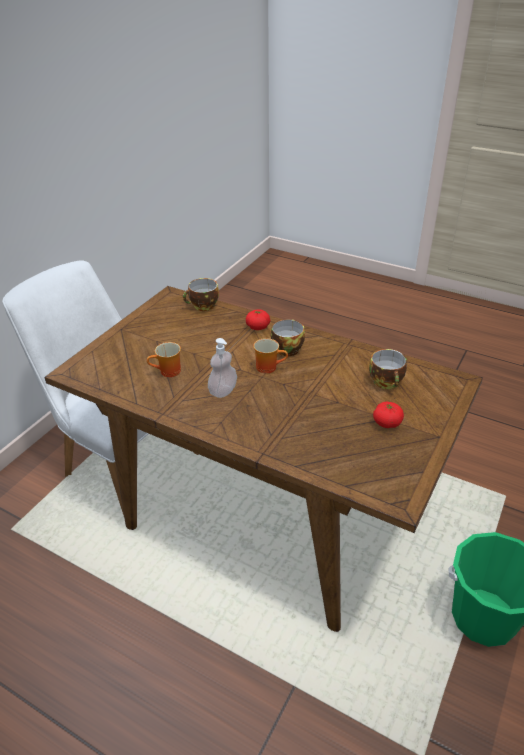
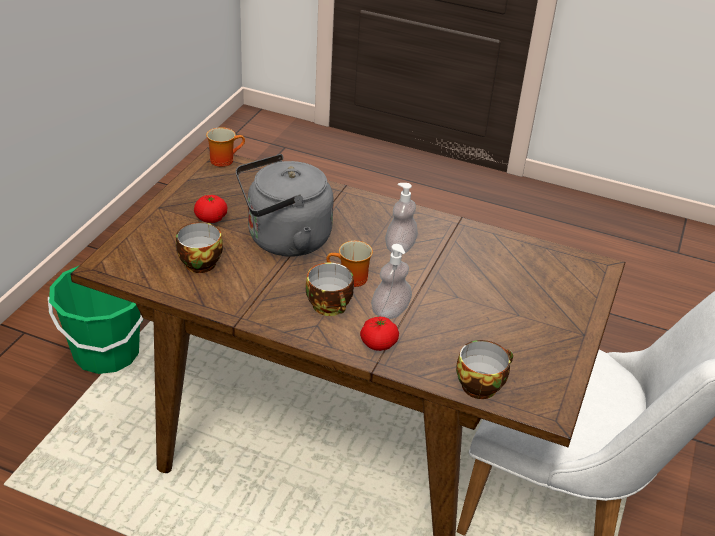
camera: 170 degrees right, 0 degrees up
mug [147,342,181,377] -> mug moved to [206,127,245,167]
none -> grey kettle [236,154,334,257]
none -> soap dispenser [371,244,412,319]

